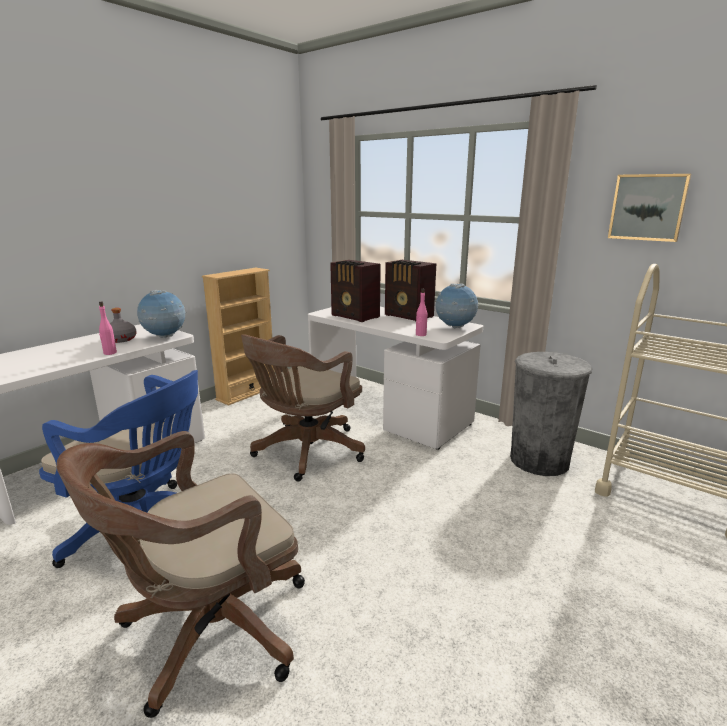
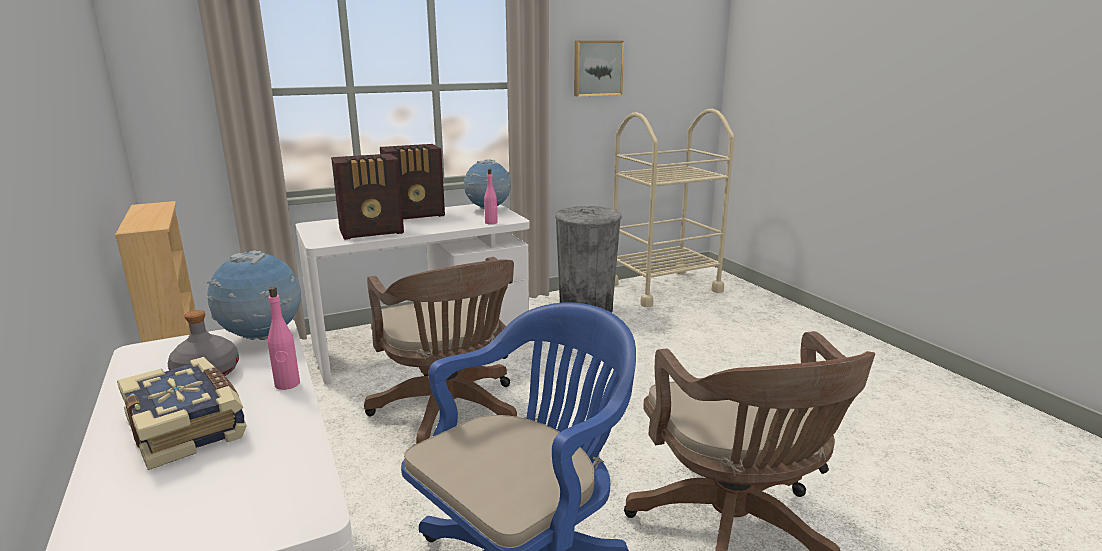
camera: 65 degrees left, 0 degrees up
none -> book [117,357,247,470]

